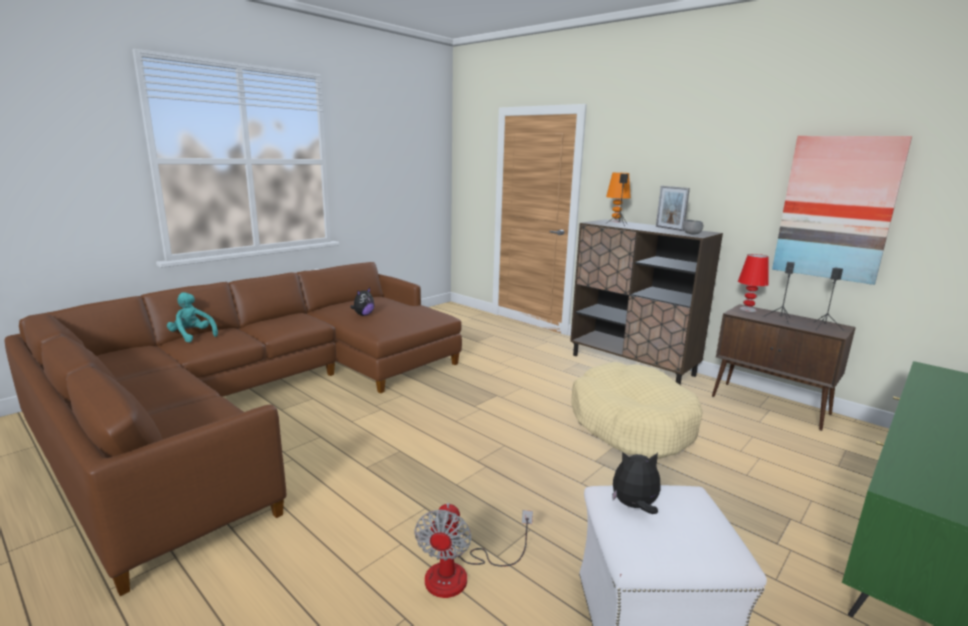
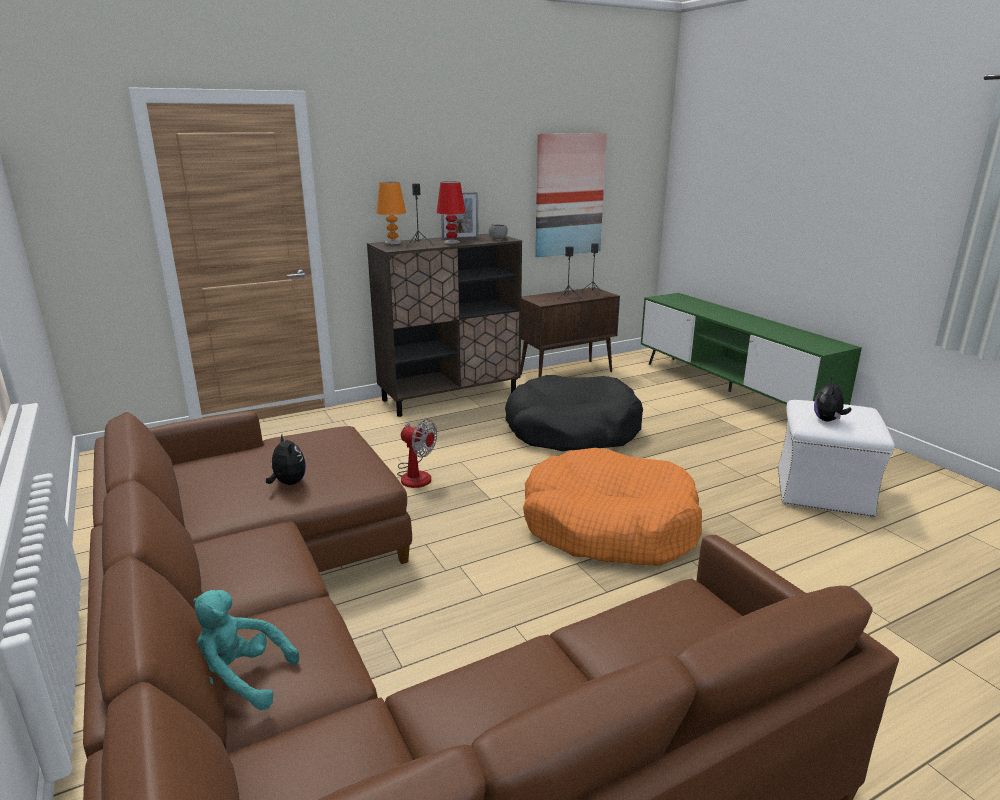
camera: 70 degrees left, 5 degrees up
turquoise plush toy [167,292,218,343] -> turquoise plush toy turned 45 degrees clockwise [193,590,299,710]
fan [414,503,533,598] -> fan moved to [397,419,437,488]
beige dog bed [571,362,703,459] -> black dog bed [505,375,643,451]
red table lamp [738,254,769,312] -> red table lamp moved to [437,181,466,244]
none -> orange dog bed [523,448,702,566]

